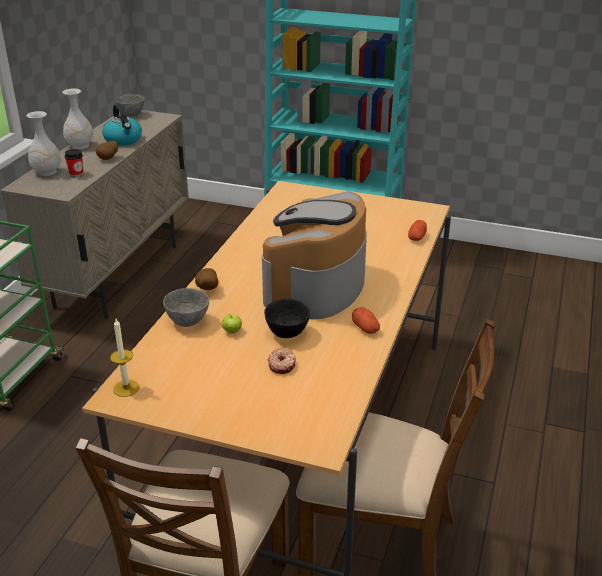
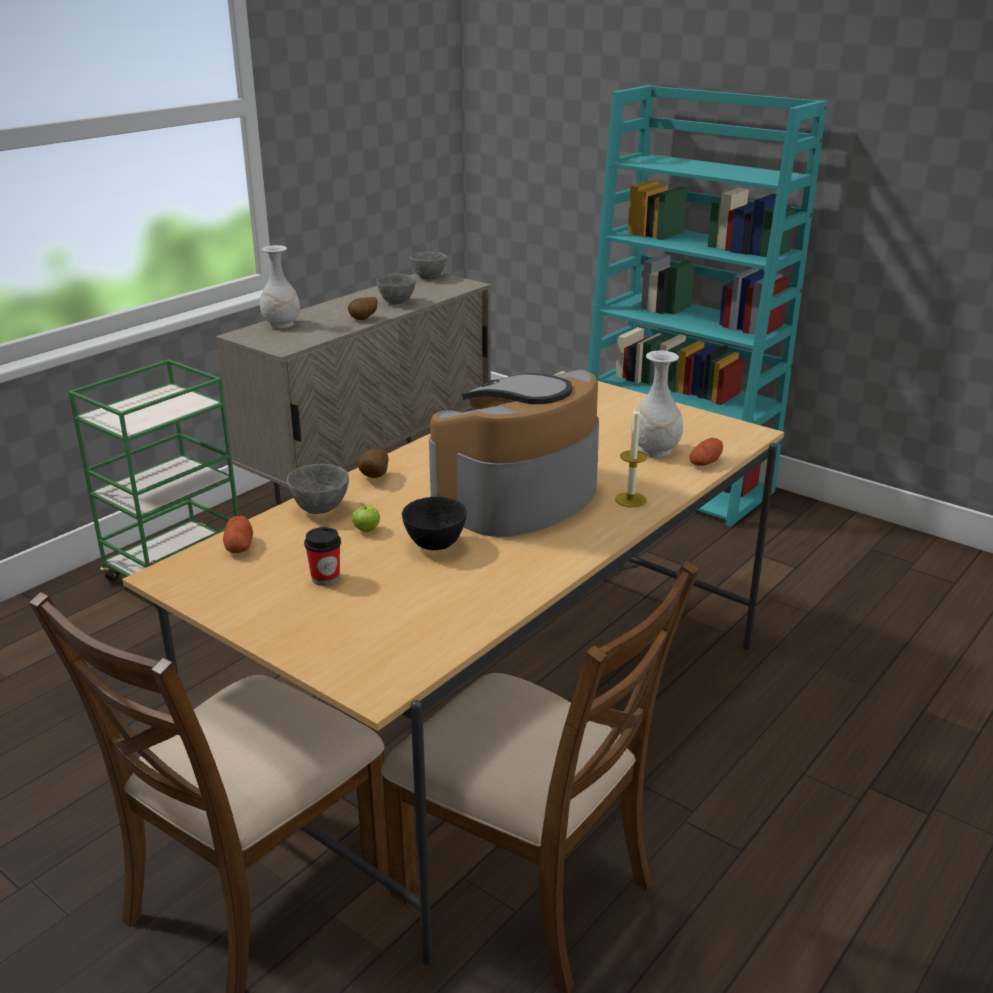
camera: 20 degrees right, 5 degrees down
white vase [62,88,93,150] -> white vase moved to [631,351,683,457]
cup [65,149,83,177] -> cup moved to [304,527,341,586]
kettle [102,103,142,146] -> grey bowl [376,274,416,304]
candle [110,319,140,397] -> candle moved to [615,407,647,507]
donut [268,348,296,374] -> none
potato [352,307,380,334] -> potato moved to [223,516,253,553]

